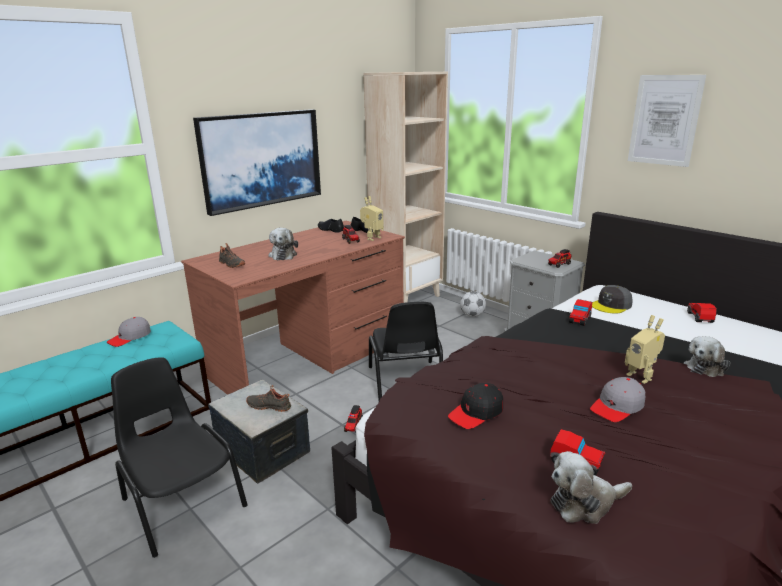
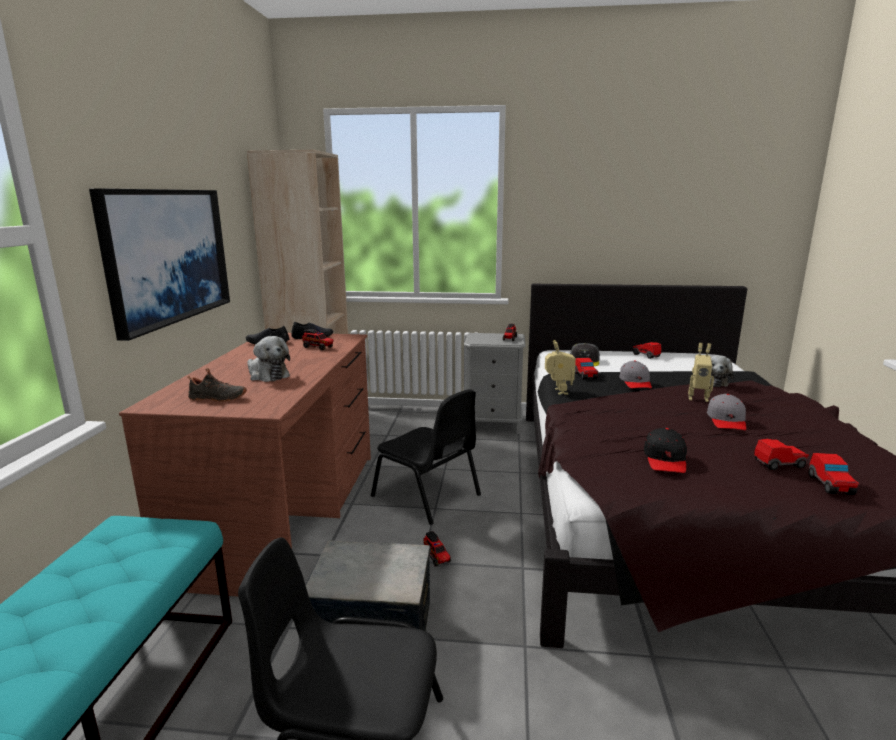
camera: 40 degrees left, 5 degrees down
grey cap [107,317,151,347] -> grey cap moved to [619,360,652,388]
black shoe [246,385,291,412] -> none
toy robot [360,196,384,241] -> toy robot moved to [545,340,576,395]
football [460,291,486,317] -> none
plush toy [551,451,632,524] -> toy car [809,453,859,495]
picture [628,75,706,167] -> none

